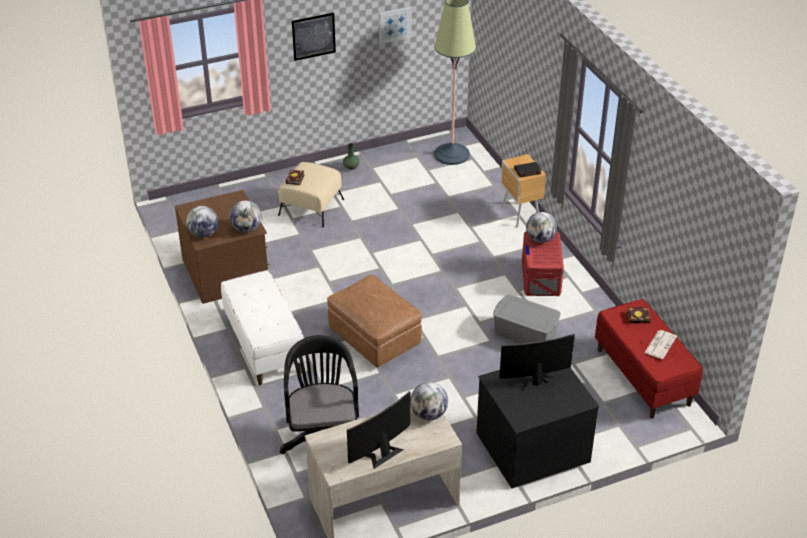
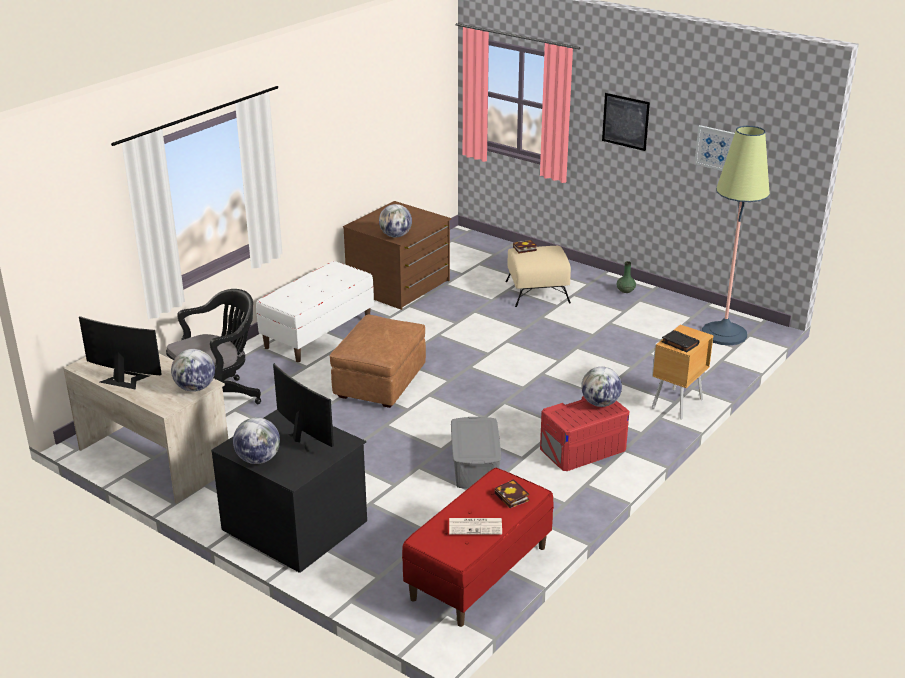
camera: 60 degrees right, 10 degrees down
globe [186,206,218,238] -> globe moved to [233,417,280,464]

